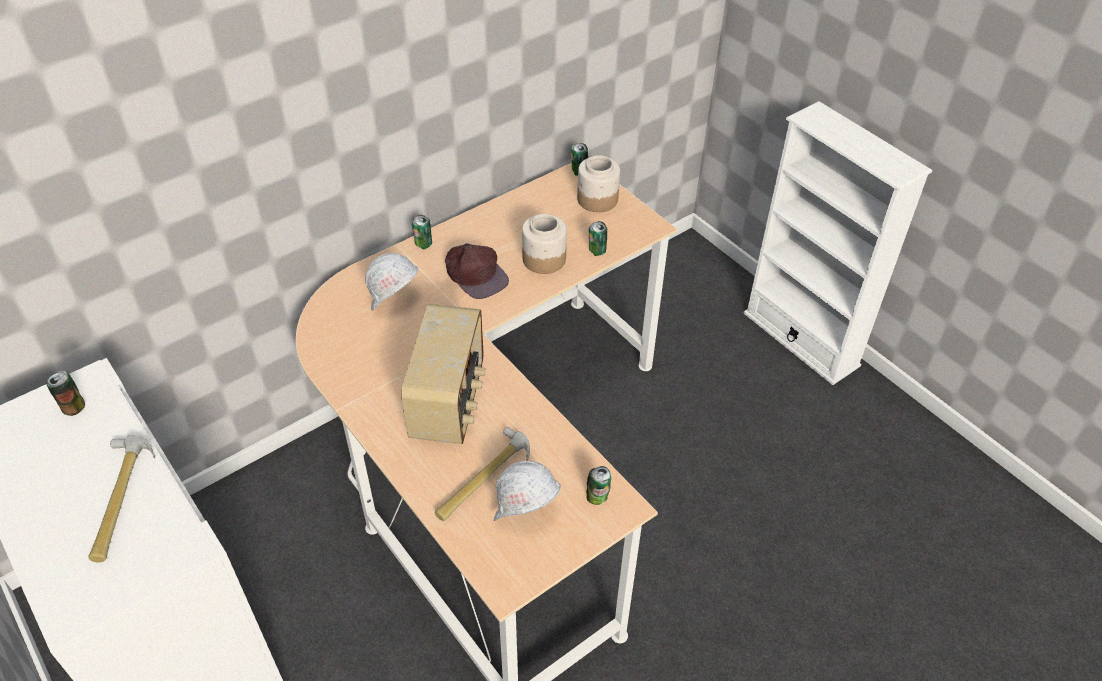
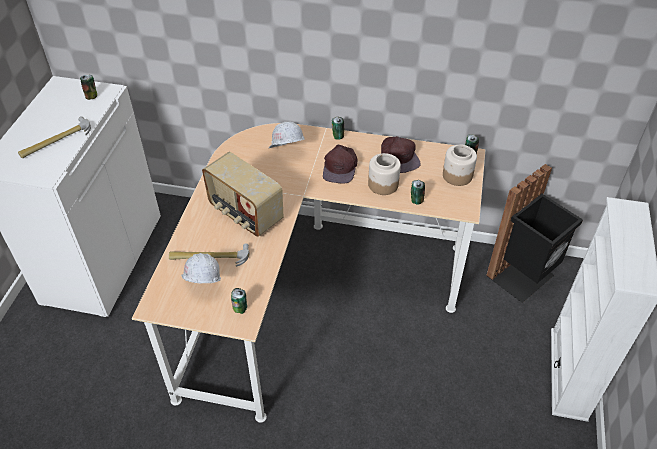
camera: 50 degrees right, 0 degrees up
radio [401,304,486,444] -> radio turned 75 degrees clockwise [202,152,284,237]
none -> brown cap [381,136,421,173]
none -> black trash can [486,164,583,303]

